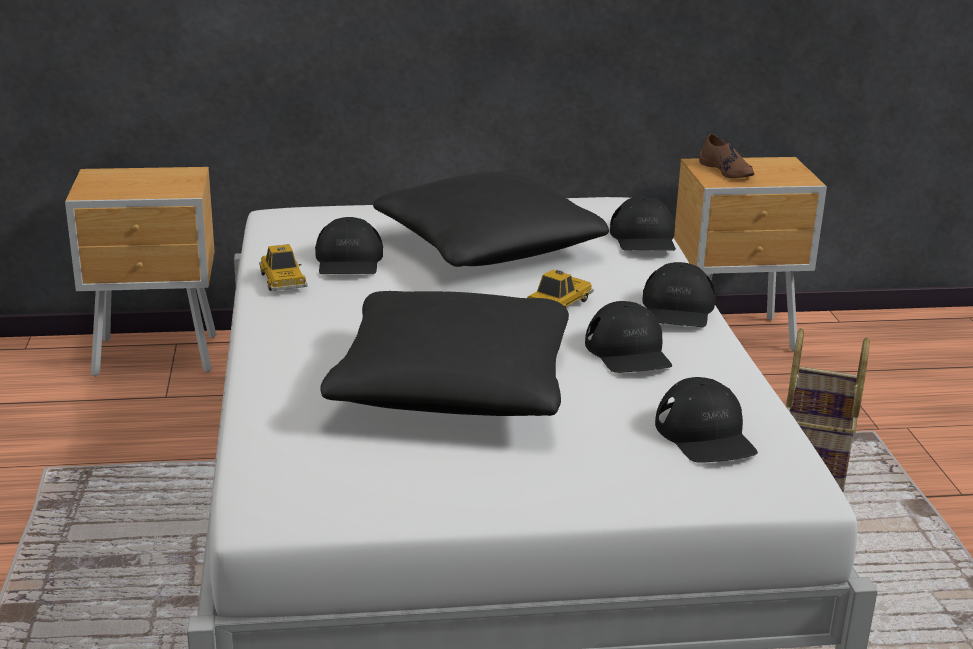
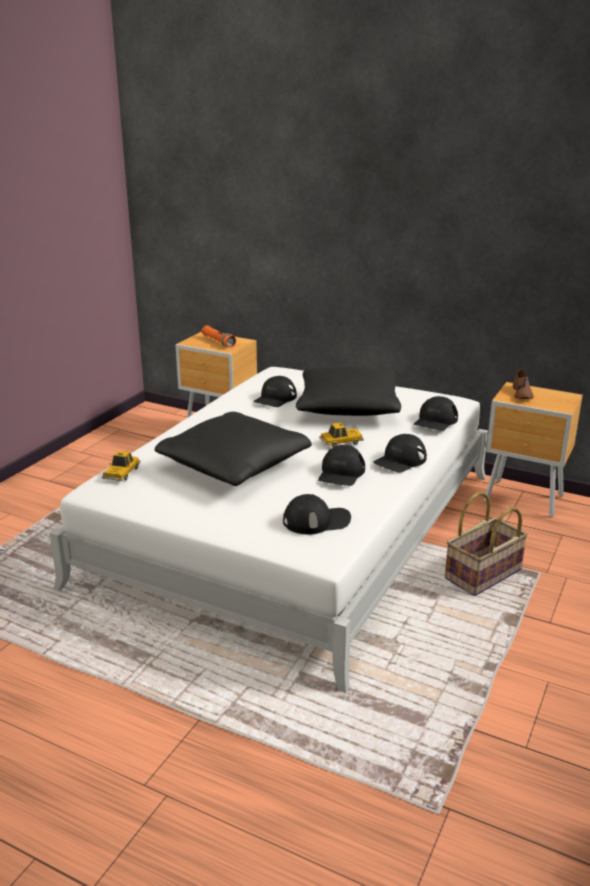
camera: 35 degrees right, 0 degrees up
toy car [259,244,308,291] -> toy car moved to [102,451,141,481]
black cap [655,377,758,463] -> black cap turned 120 degrees counterclockwise [283,494,351,535]
none -> orange flashlight [202,325,236,348]

